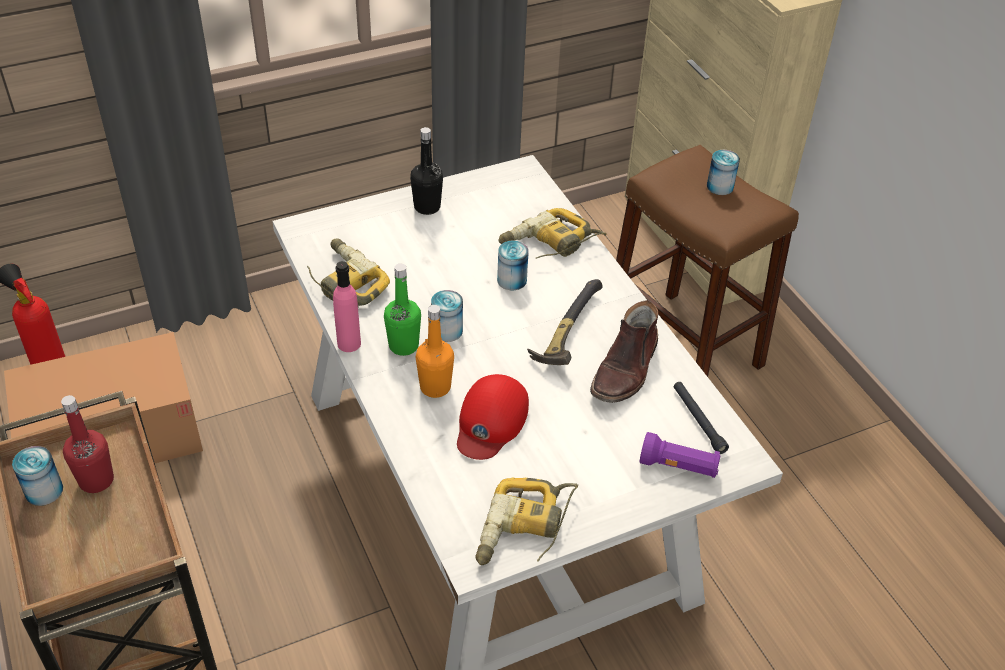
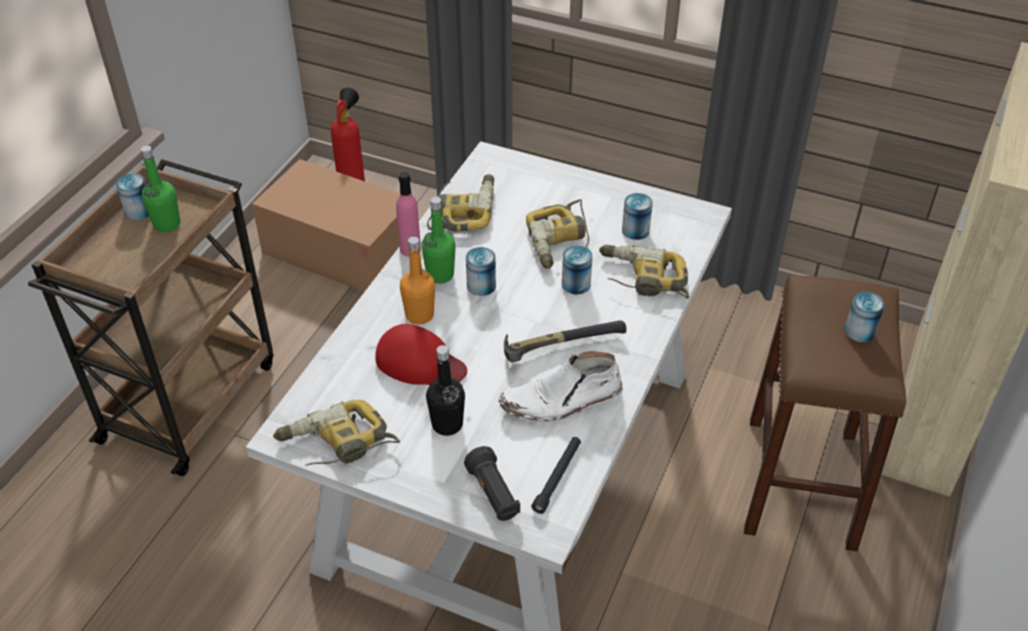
camera: 50 degrees right, 0 degrees up
red bottle [61,395,114,493] -> green bottle [141,146,180,232]
black bottle [410,127,443,215] -> black bottle moved to [426,345,465,436]
red cap [457,374,529,460] -> red cap turned 135 degrees counterclockwise [376,324,467,385]
brown boot [590,300,658,403] -> white boot [498,351,623,423]
purple flashlight [639,432,720,478] -> black flashlight [464,446,520,521]
none -> power drill [526,199,589,269]
none -> can [622,193,653,240]

